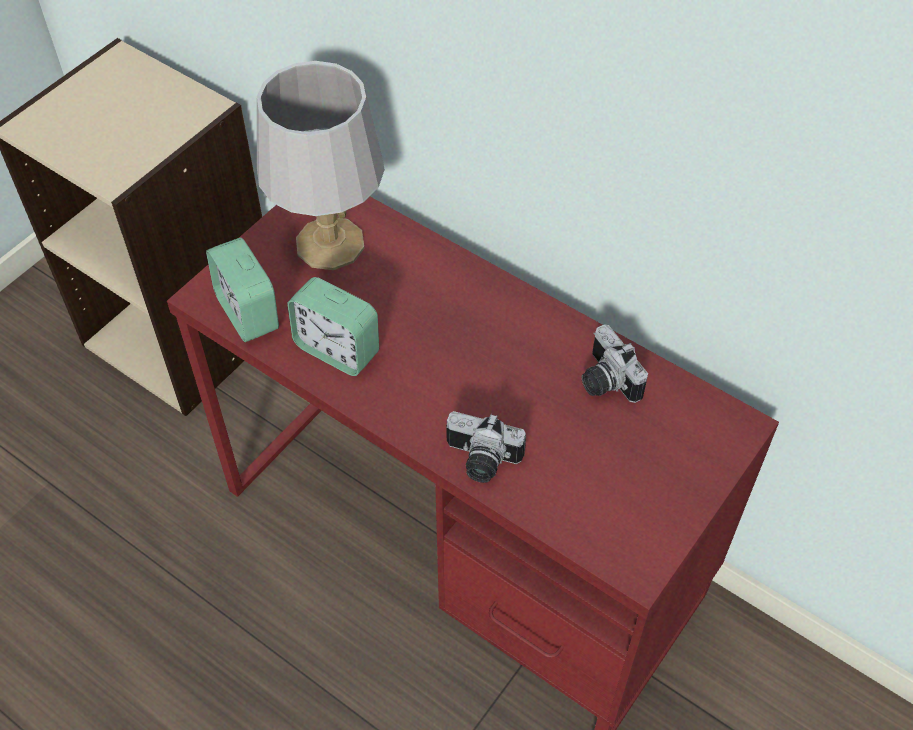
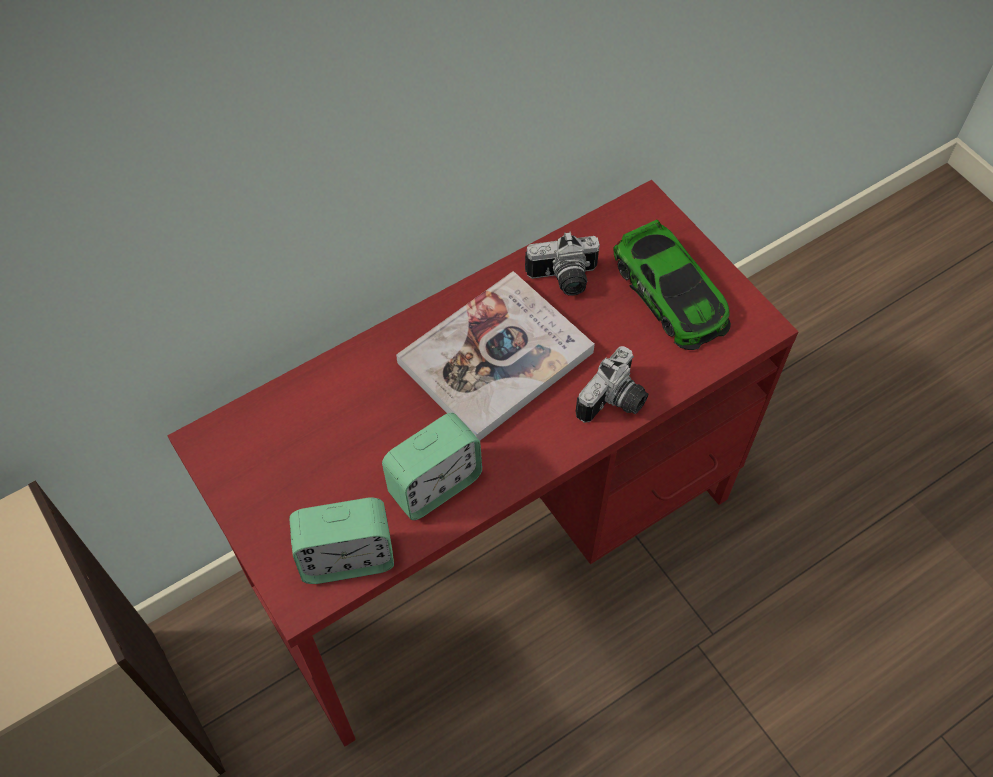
camera: 70 degrees left, 5 degrees up
grey table lamp [257,61,385,270] -> none
none -> book [396,271,595,441]
none -> toy car [613,219,731,350]

